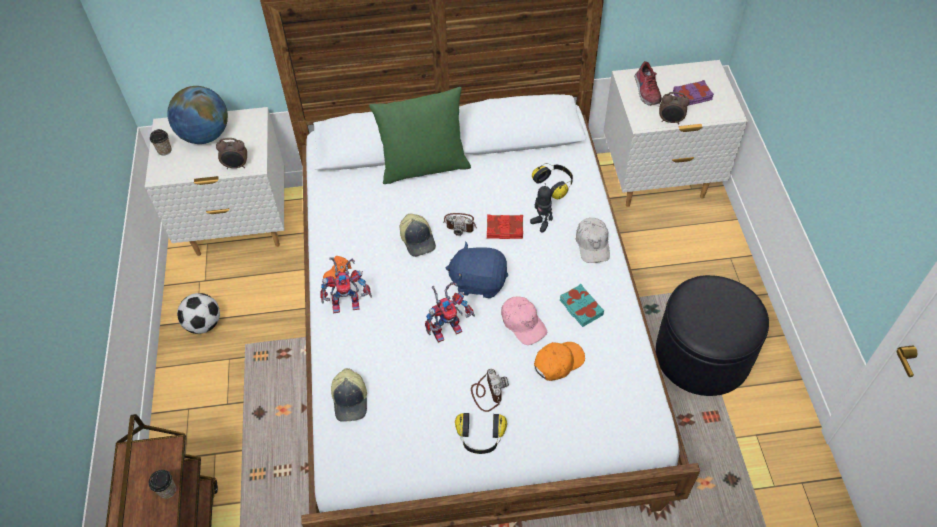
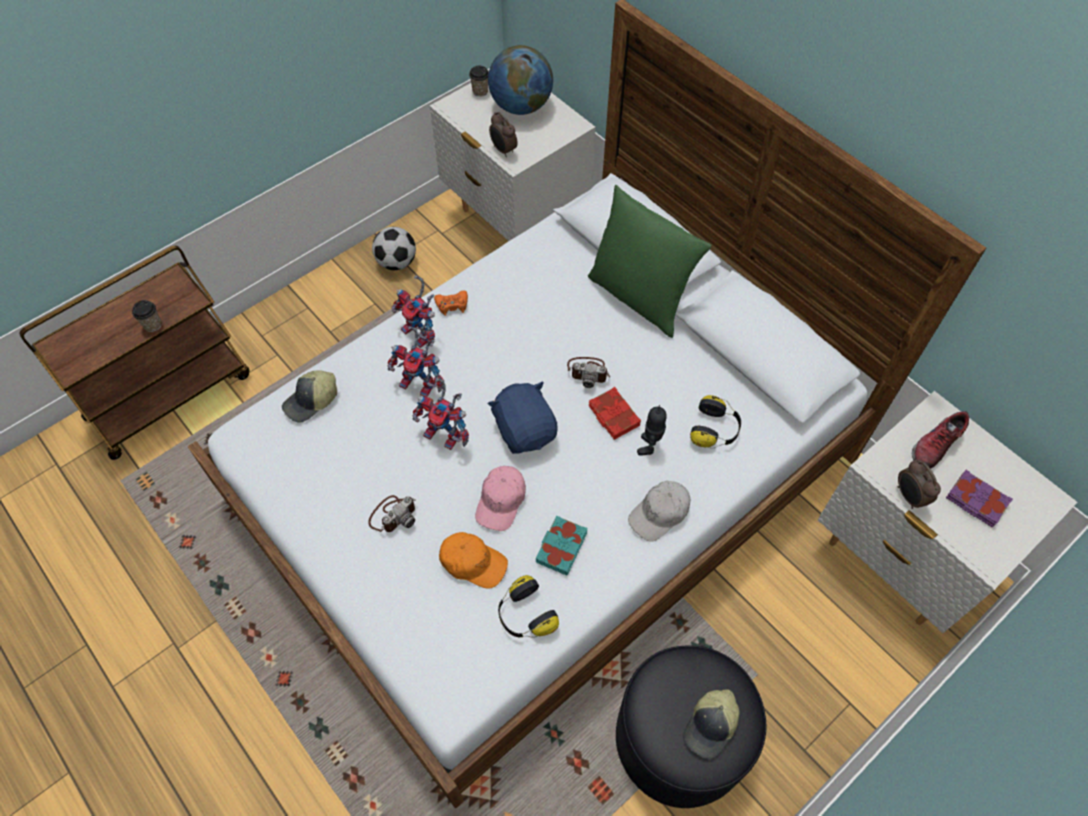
camera: 55 degrees right, 5 degrees up
cap [399,214,436,257] -> cap moved to [683,689,740,759]
camera [444,213,477,236] -> camera turned 60 degrees counterclockwise [567,357,610,388]
headphones [455,413,507,454] -> headphones moved to [498,575,559,638]
none -> toy robot [387,326,443,397]

